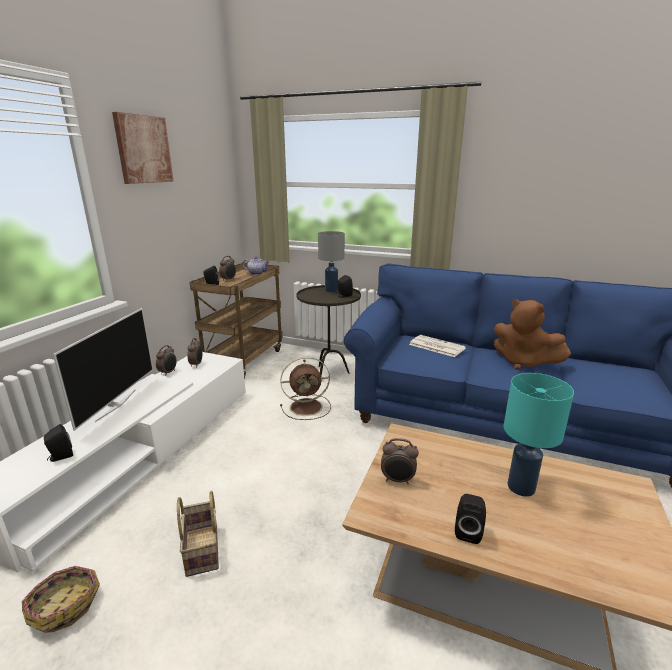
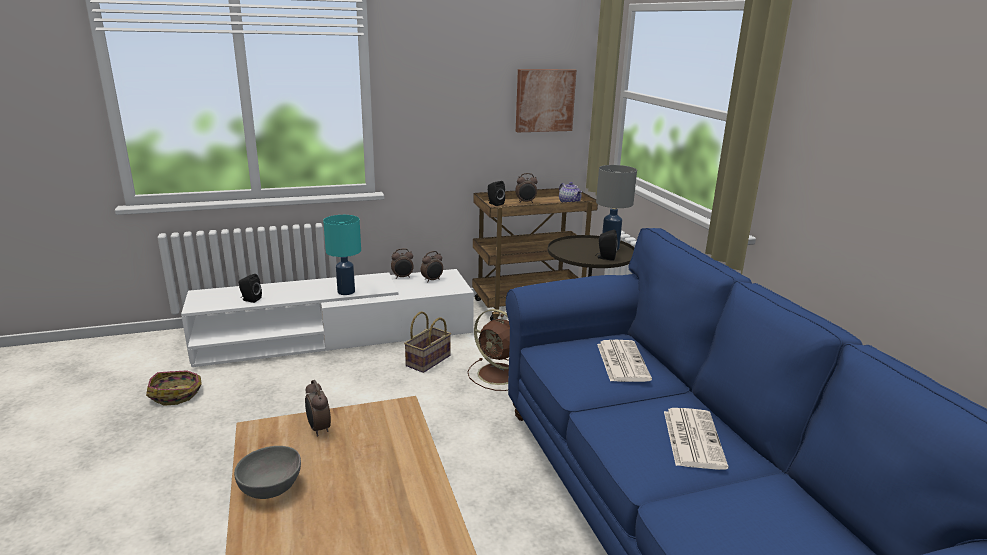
camera: 50 degrees right, 0 degrees up
television [53,308,153,431] -> none
picture [112,112,174,184] -> picture moved to [516,69,576,132]
basket [177,491,219,577] -> basket moved to [404,312,451,373]
black speaker [455,494,486,544] -> grey bowl [234,446,301,499]
brown plush toy [494,299,571,370] -> newspaper [664,408,728,470]
turquoise table lamp [504,373,574,497] -> turquoise table lamp moved to [323,215,361,295]

